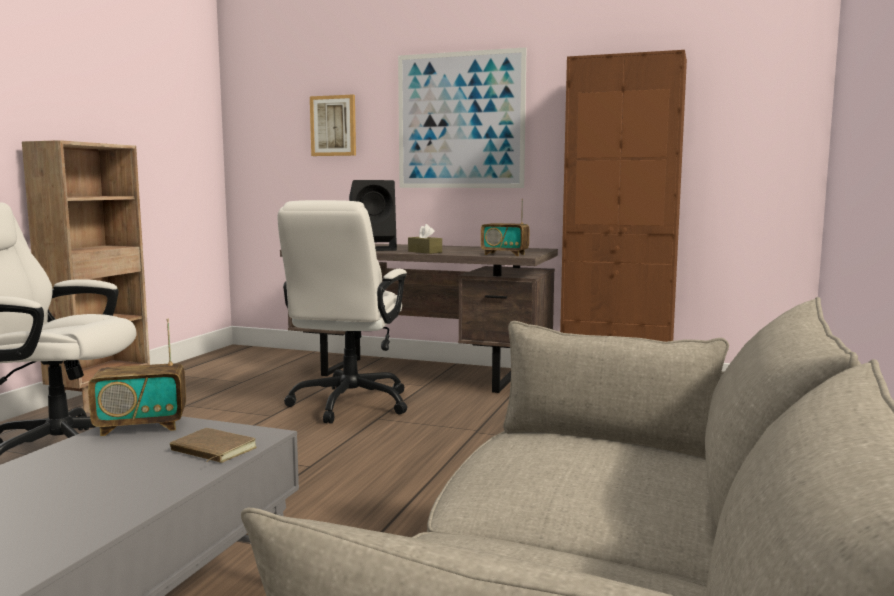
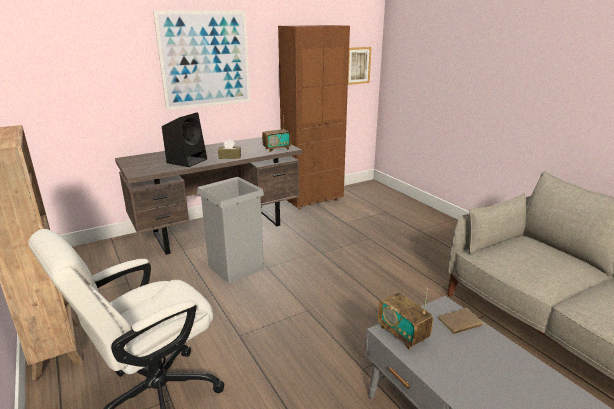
camera: 50 degrees left, 15 degrees up
radio [88,319,186,436] -> radio turned 120 degrees clockwise [378,289,433,350]
white office chair [278,200,407,424] -> grey trash can [197,177,264,284]
picture [310,95,356,156] -> picture moved to [348,47,372,85]

